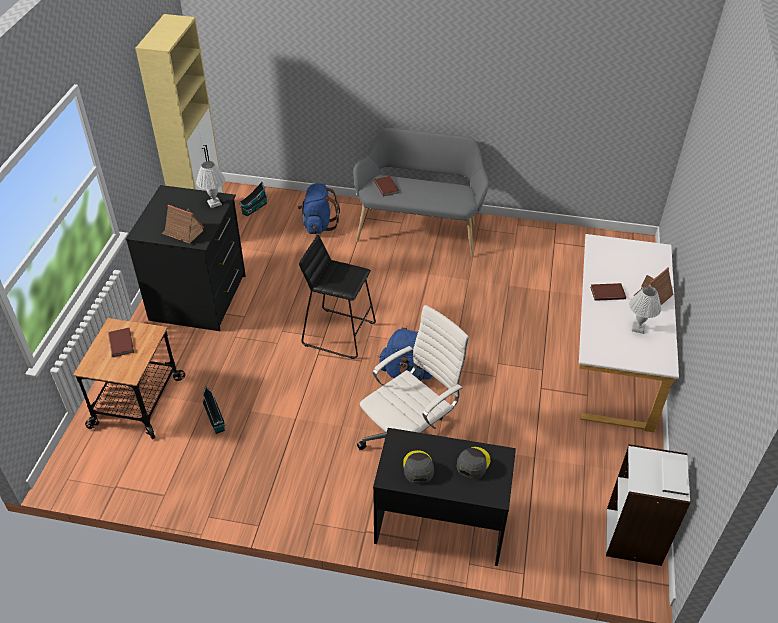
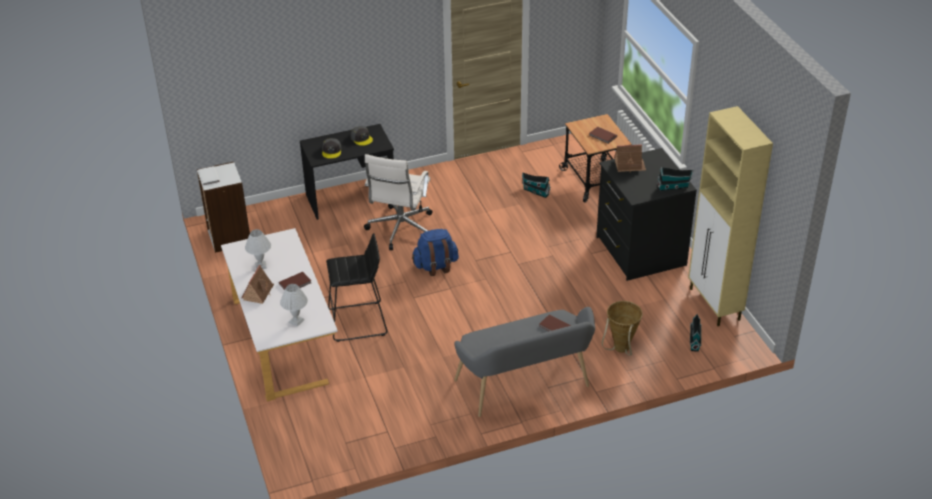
camera: 150 degrees right, 5 degrees down
white table lamp [196,161,225,208] -> white table lamp moved to [280,284,308,326]
blue backpack [298,183,340,234] -> basket [602,301,643,355]
black stool [299,235,376,359] -> black stool moved to [326,233,387,342]
none -> toy house [657,167,693,191]

